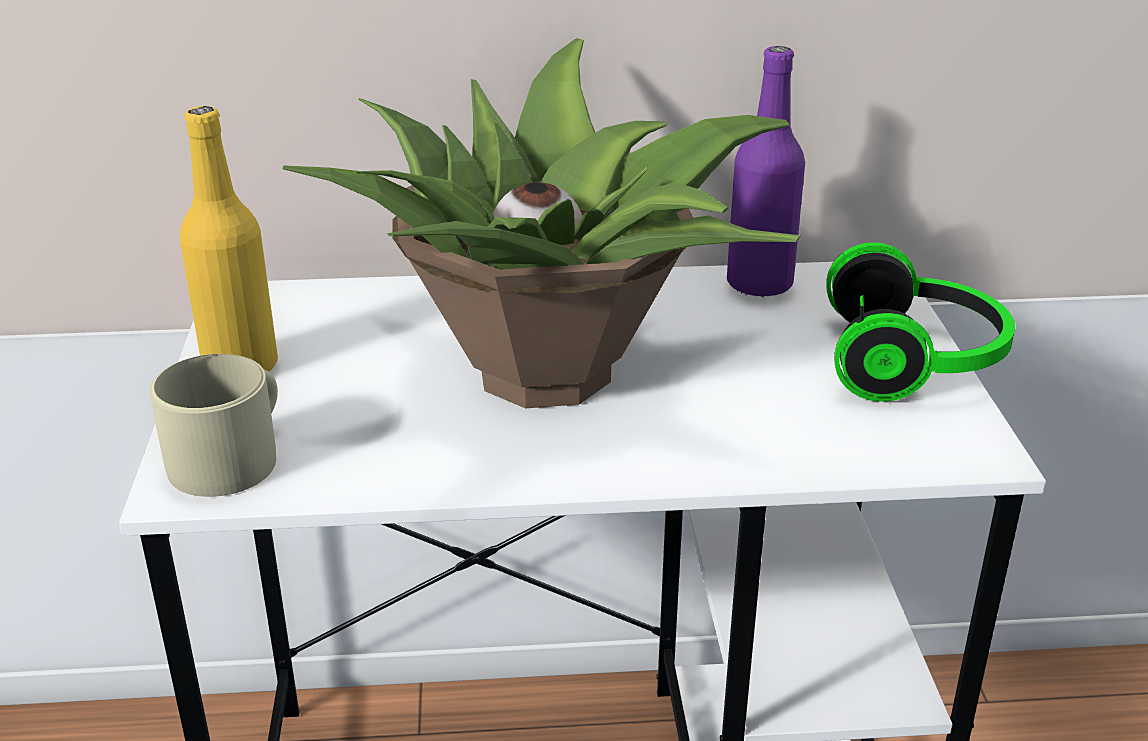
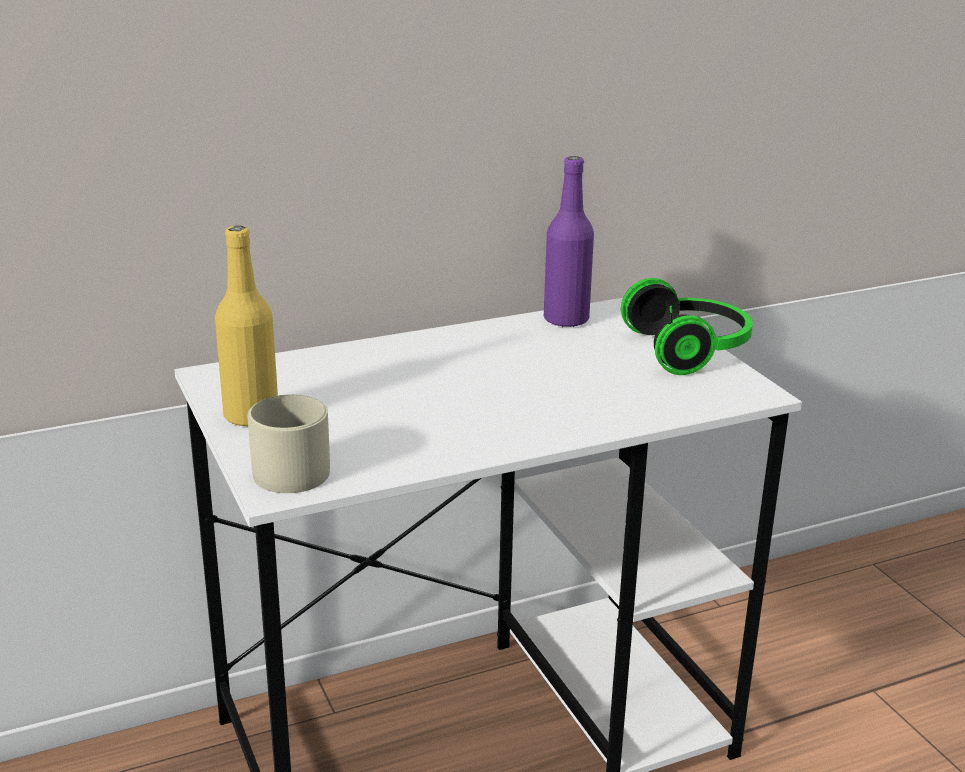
camera: 20 degrees left, 5 degrees down
potted plant [283,38,801,408] -> none

